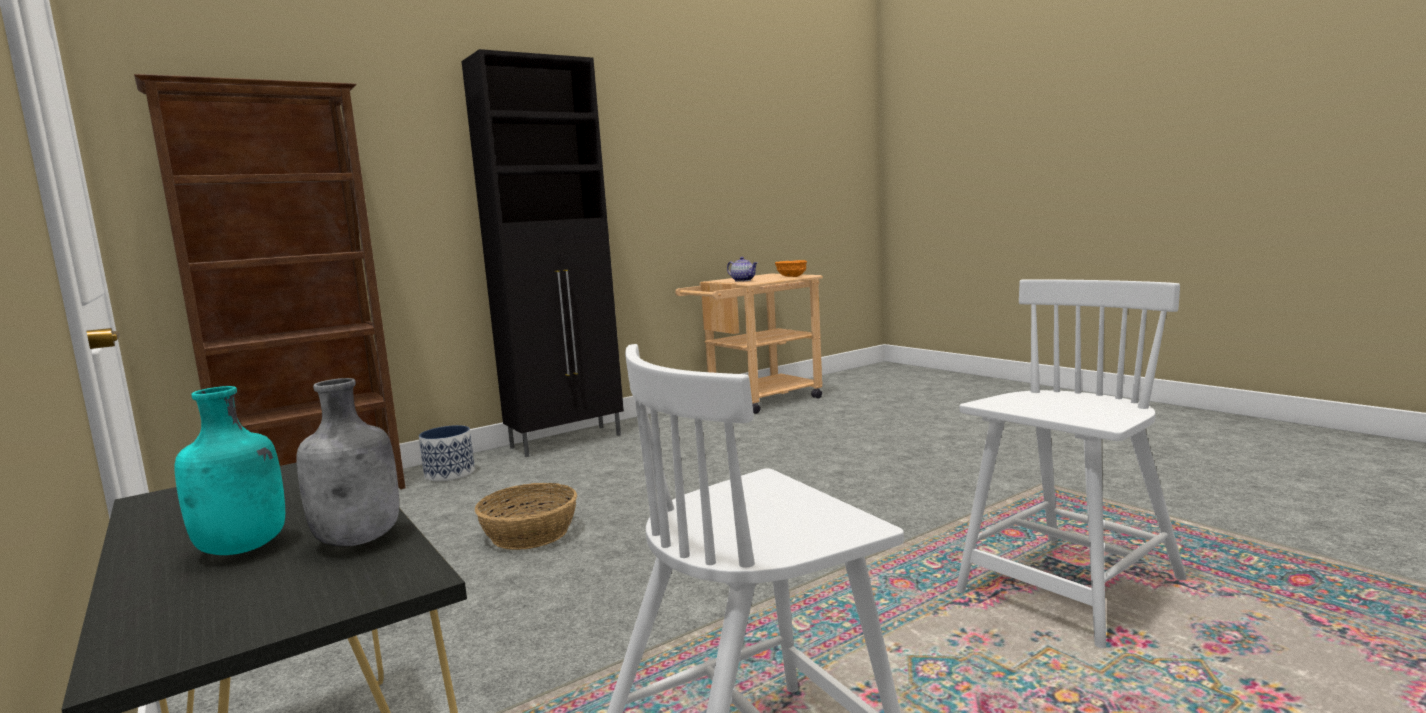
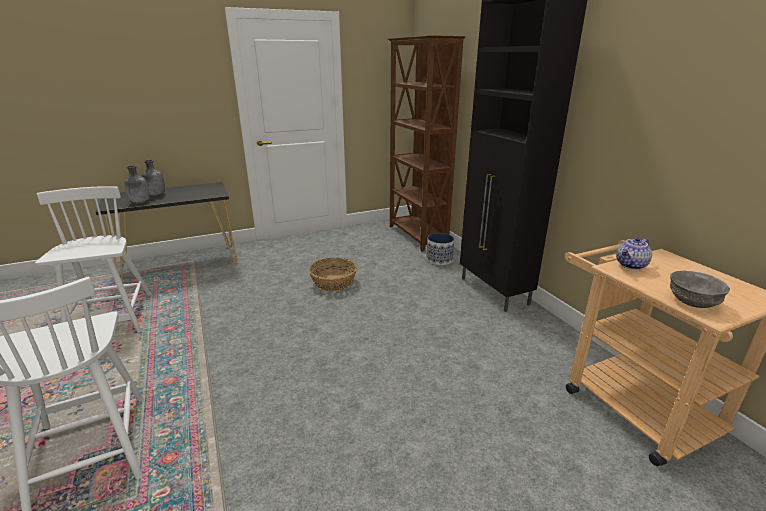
camera: 100 degrees right, 15 degrees up
turquoise bottle [175,386,285,555] -> grey bottle [142,160,165,196]
orange bowl [775,260,807,277] -> grey bowl [670,271,730,308]

